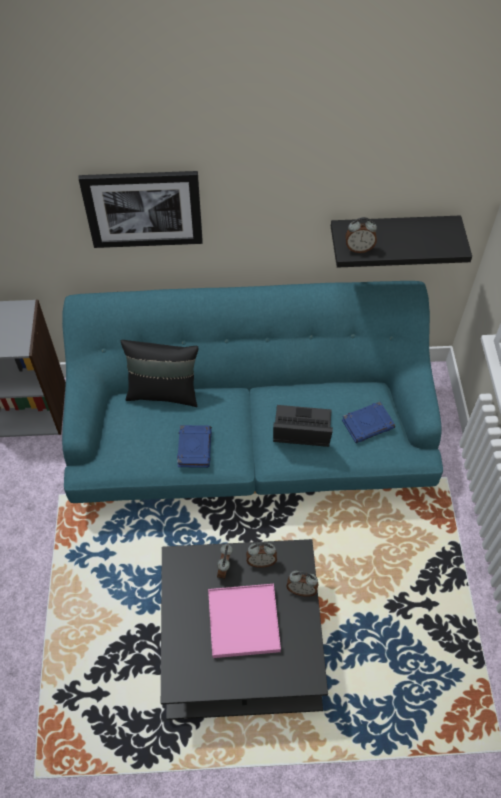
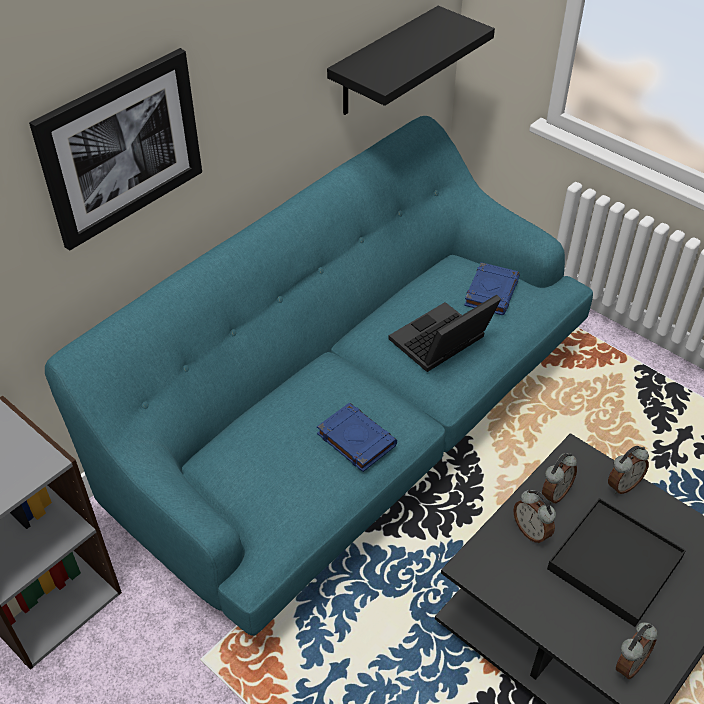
camera: 45 degrees left, 10 degrees down
black pillow [121,340,198,407] -> none
pink tray [208,584,281,658] -> black tray [547,498,686,627]
alarm clock [345,217,377,253] -> alarm clock moved to [616,622,658,679]

